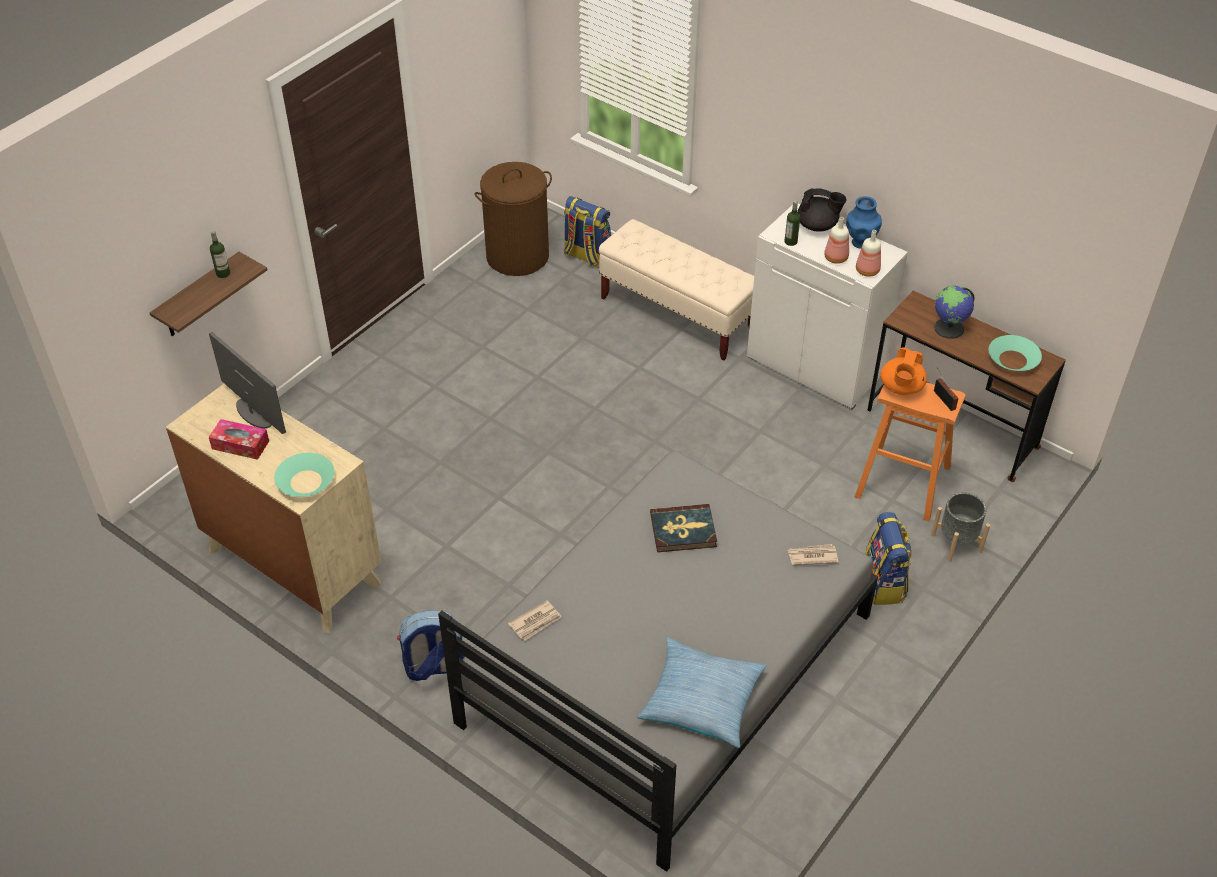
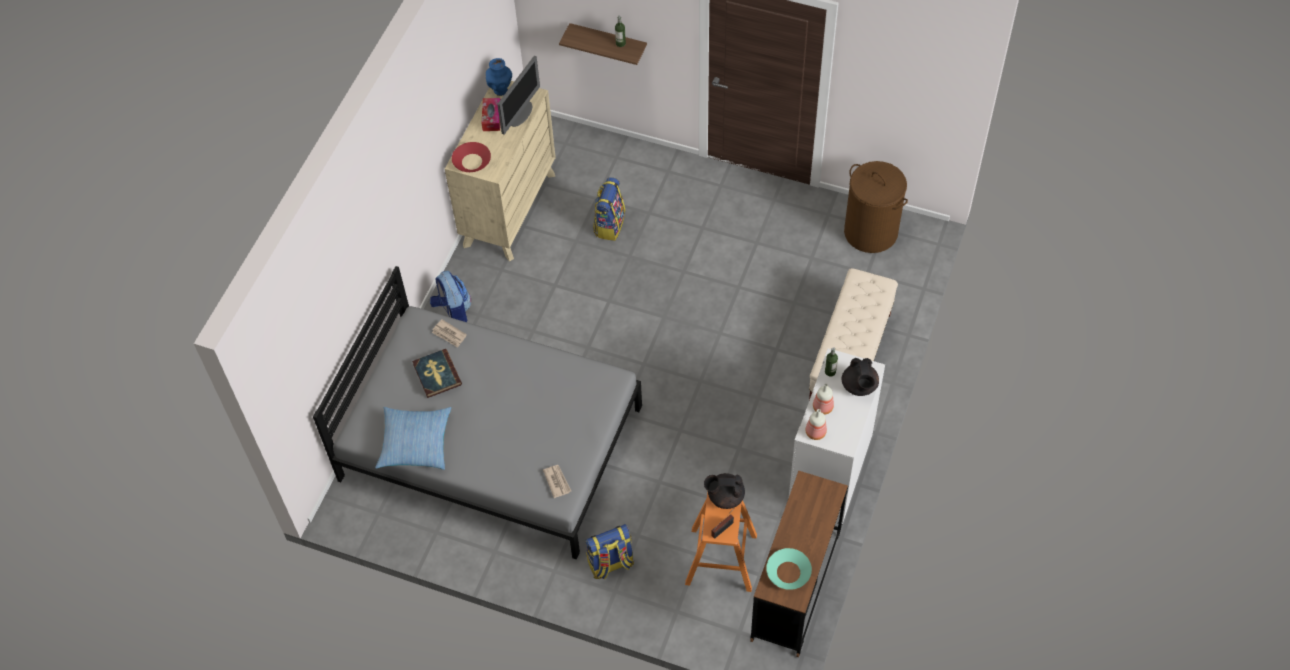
camera: 75 degrees right, 10 degrees up
turquoise bowl [274,453,334,497] -> red bowl [452,142,491,172]
backpack [564,196,611,267] -> backpack moved to [593,177,625,241]
book [650,504,717,552] -> book moved to [412,349,462,398]
blue vase [846,196,882,249] -> blue vase moved to [486,58,512,96]
orange teapot [881,347,927,395] -> black teapot [704,473,745,509]
grey planter [931,492,990,562] -> none
globe [934,286,975,339] -> none

